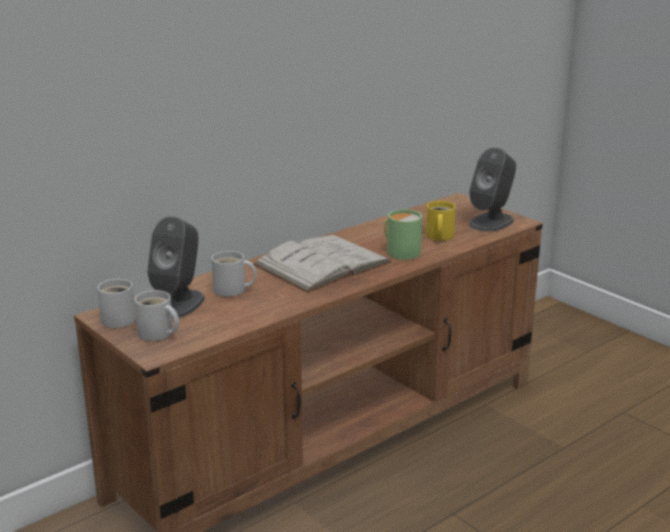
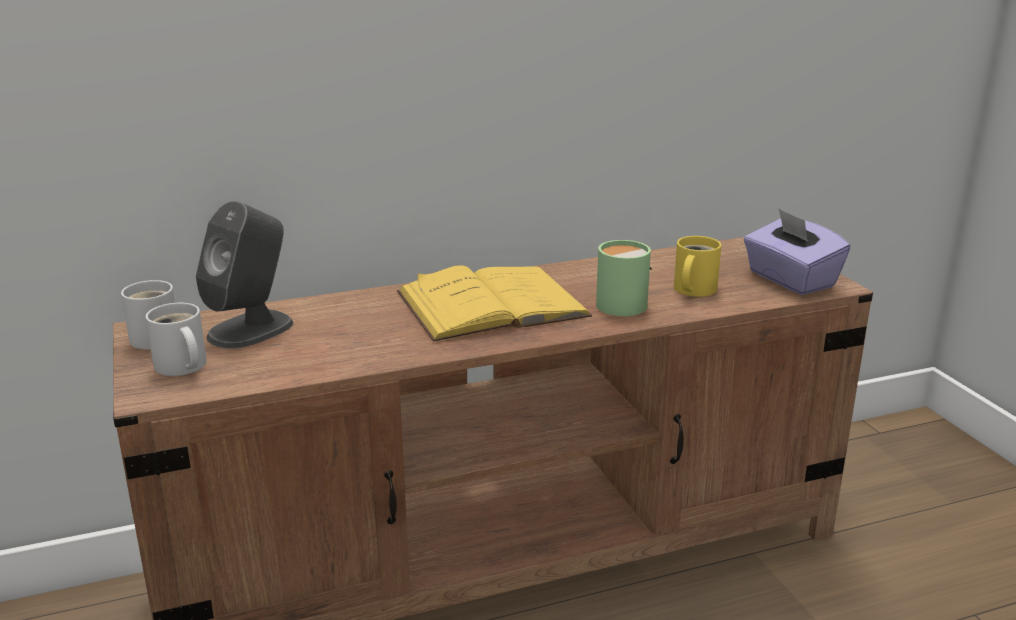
camera: 20 degrees right, 0 degrees up
white mug [211,251,256,297] -> none
white book [253,235,391,292] -> yellow book [397,265,592,341]
grey speaker [469,147,516,232] -> purple tissue box [744,208,850,295]

